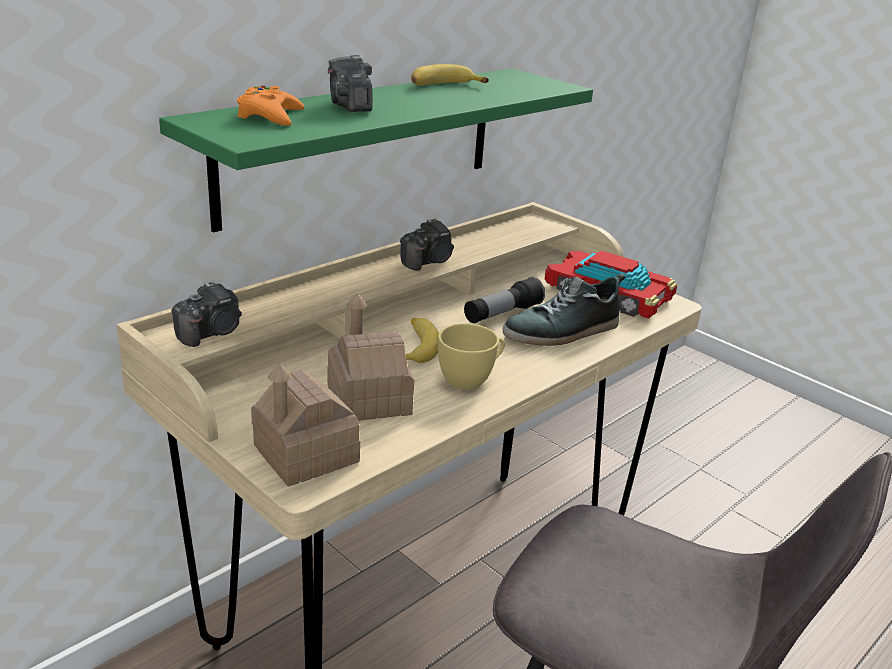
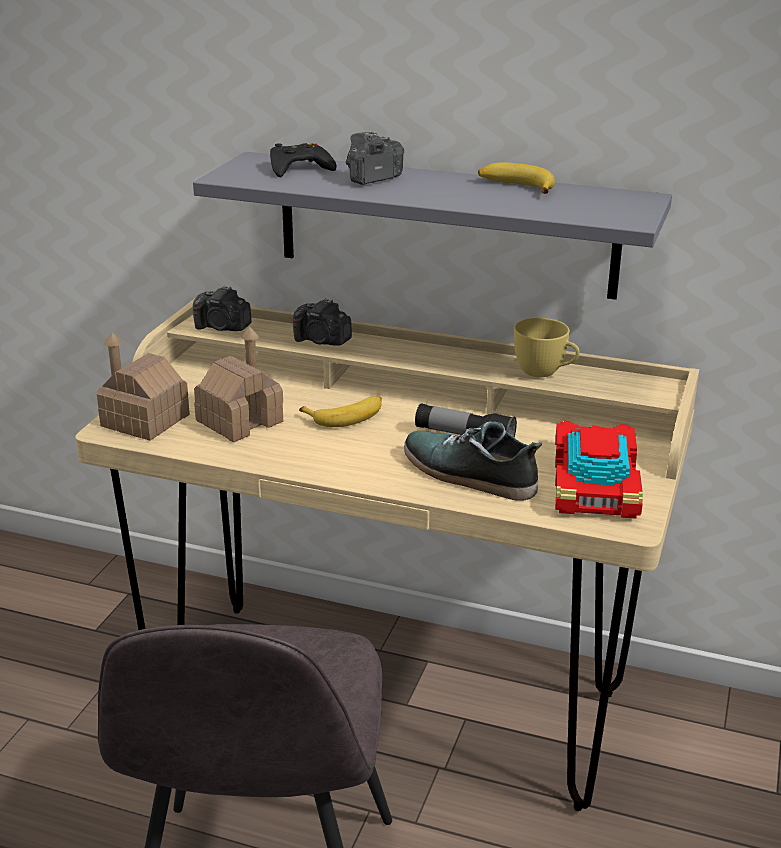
camera: 65 degrees right, 0 degrees up
green shelf [159,68,593,233] -> grey shelf [193,152,672,300]
orange game controller [237,86,304,126] -> black game controller [270,143,337,177]
camera [400,218,454,271] -> camera moved to [293,298,352,346]
yellow cup [438,323,505,390] -> yellow cup moved to [514,318,580,377]

